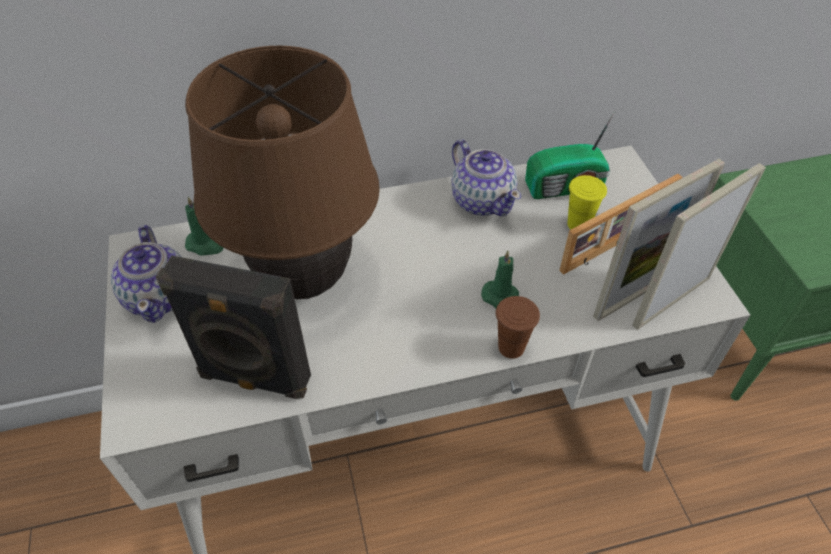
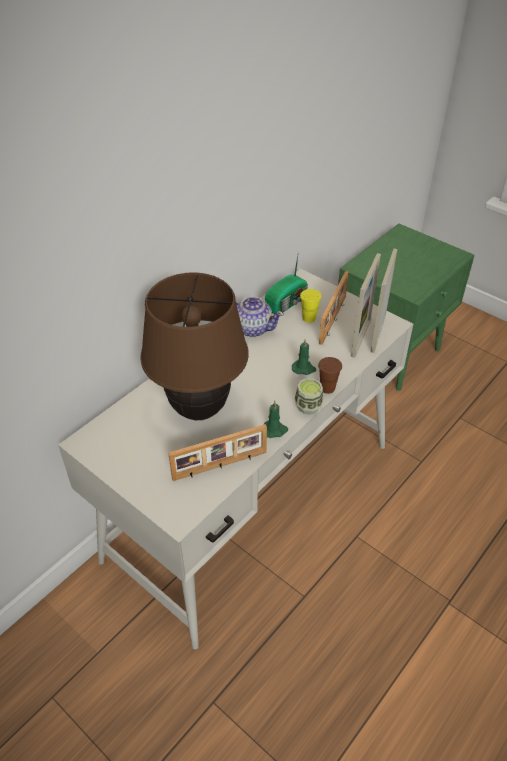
camera: 35 degrees left, 5 degrees down
teapot [111,225,181,323] -> none
black speaker [156,256,311,399] -> picture frame [168,424,267,481]
green candle [185,197,223,256] -> green candle moved to [263,401,288,438]
none -> cup [295,378,323,415]

